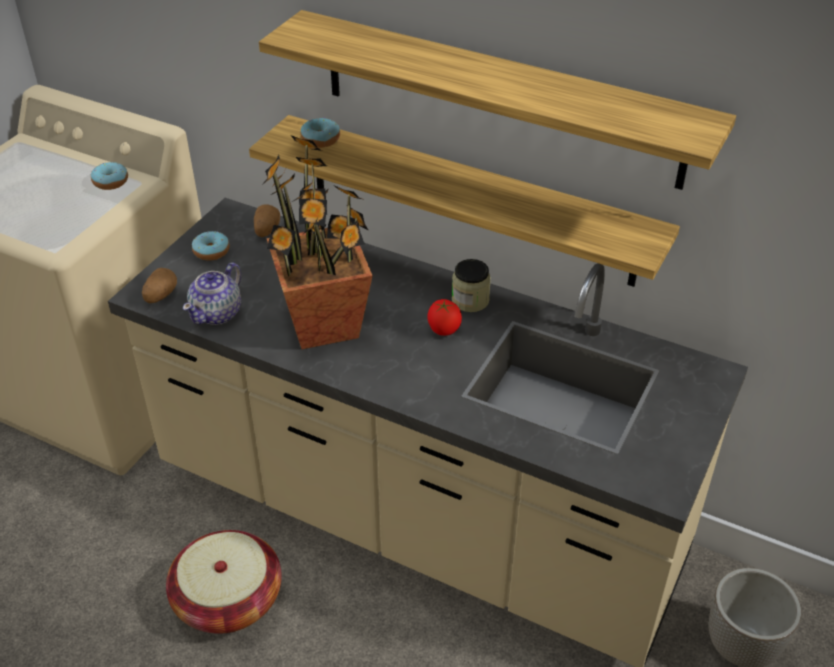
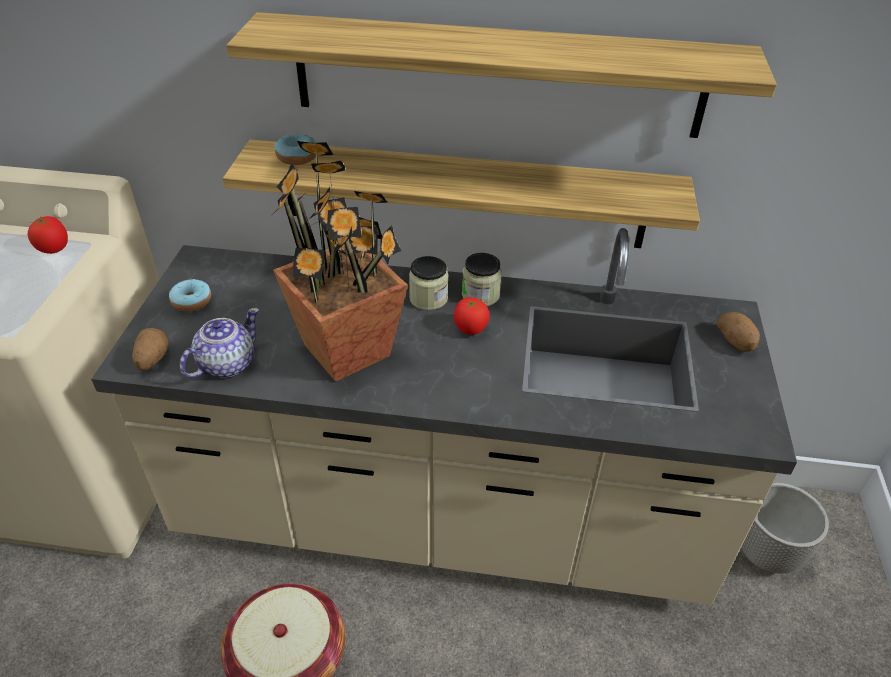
camera: 20 degrees left, 0 degrees up
donut [91,162,128,190] -> tomato [28,216,68,254]
teapot [183,263,241,325] -> teapot turned 150 degrees counterclockwise [180,308,259,378]
potato [254,204,280,237] -> potato moved to [717,312,760,352]
none -> jar [409,256,448,310]

